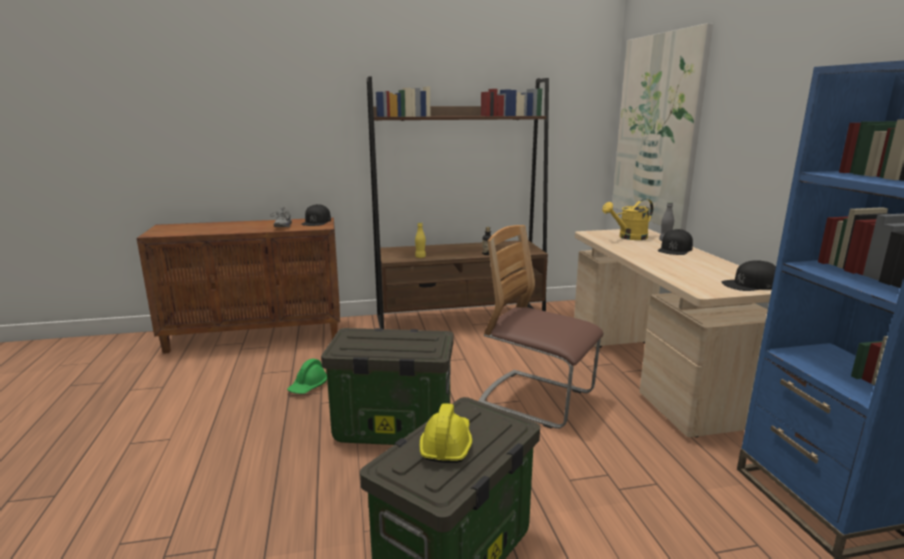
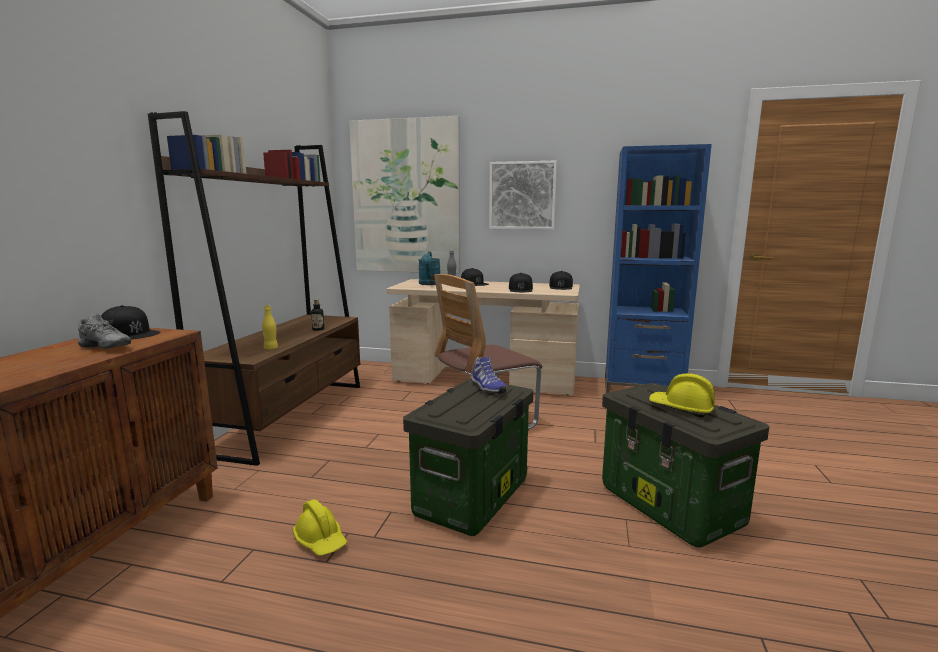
camera: 65 degrees left, 5 degrees down
green hard hat [287,359,327,394] -> yellow hard hat [293,499,347,556]
yellow watering can [602,199,653,240] -> turquoise watering can [419,252,440,285]
none -> shoe [471,357,507,395]
none -> picture [489,161,557,230]
none -> black cap [509,273,533,292]

